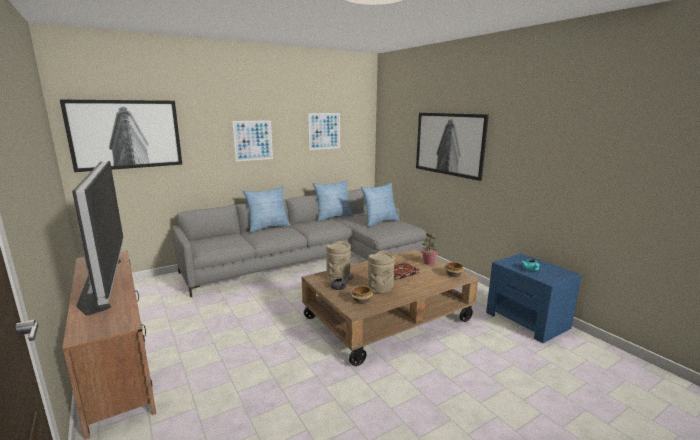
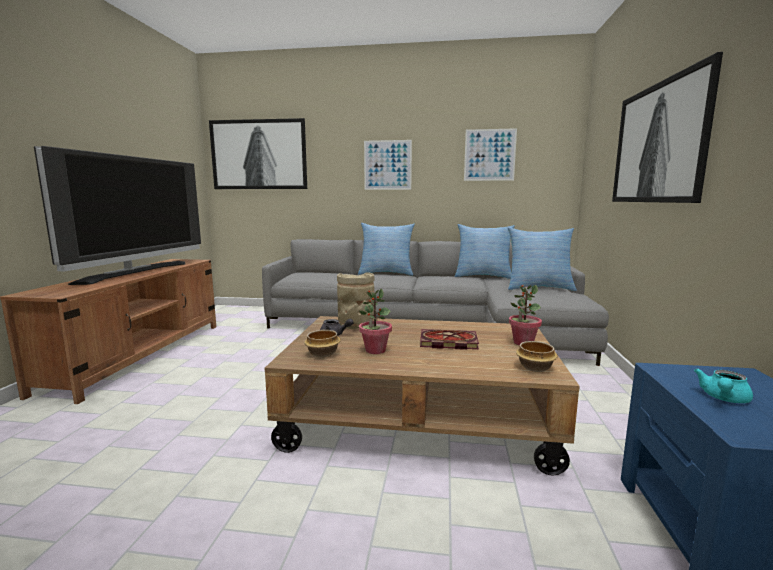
camera: 40 degrees right, 5 degrees down
beige vase [368,251,395,294] -> potted plant [359,289,392,354]

